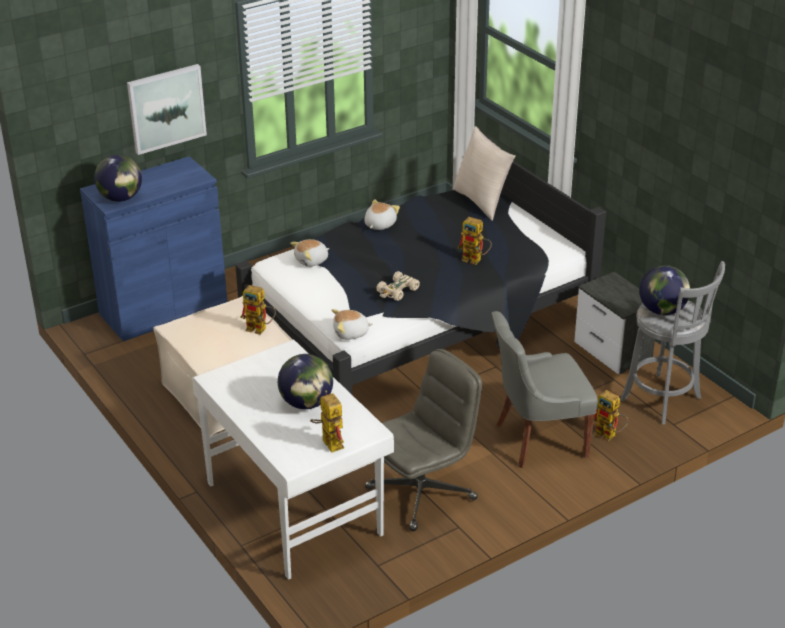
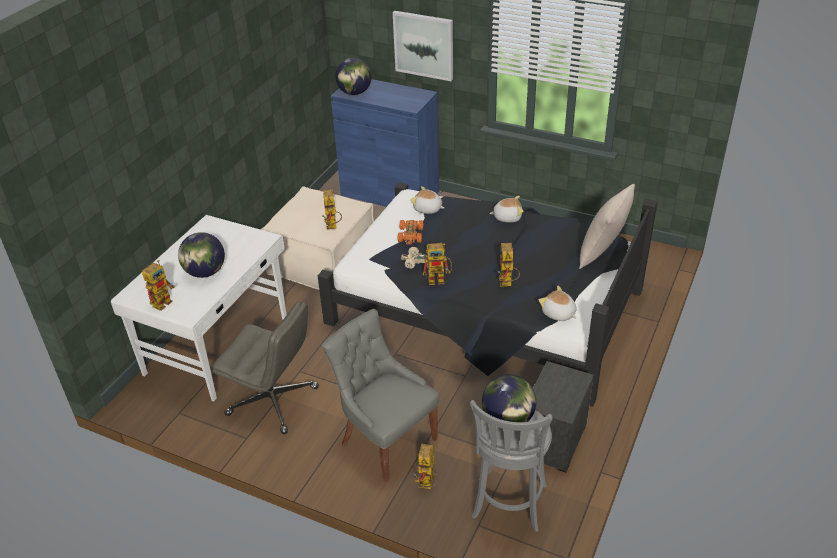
camera: 60 degrees right, 5 degrees up
plush toy [331,309,373,340] -> plush toy moved to [539,286,577,321]
none -> orange toy car [398,220,423,245]
none -> toy robot [422,243,452,285]

